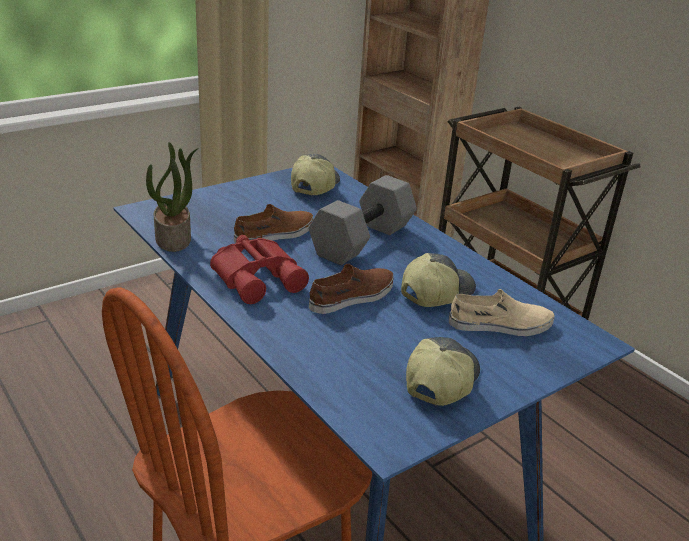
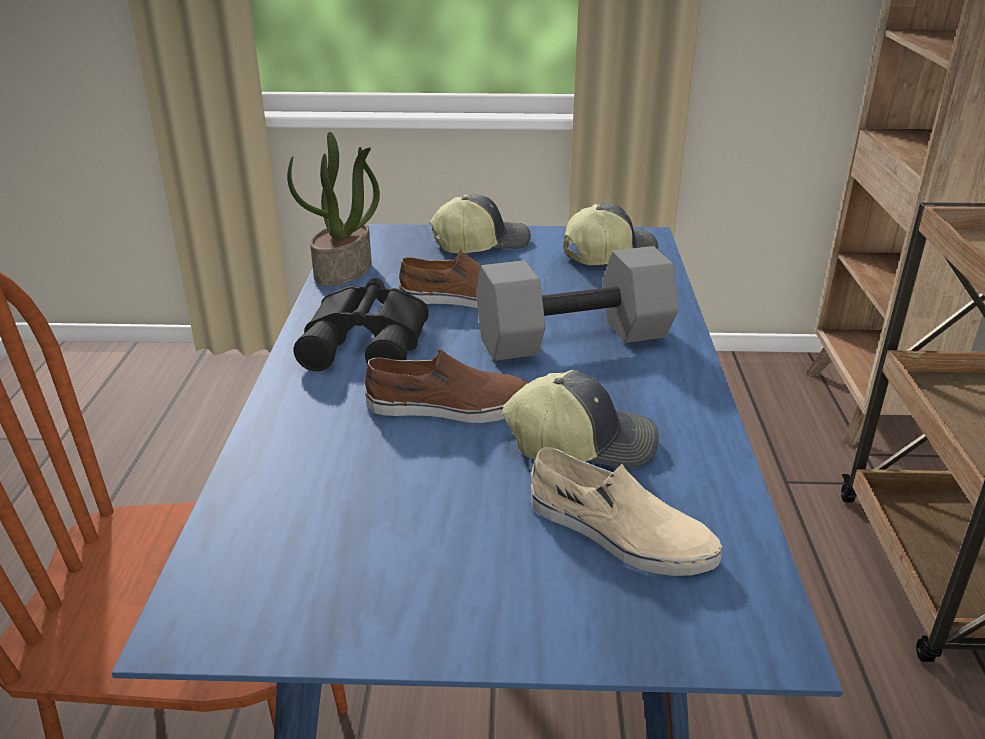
camera: 40 degrees right, 0 degrees up
red binoculars [210,235,309,304] -> black binoculars [294,278,429,371]
cap [406,337,480,406] -> cap moved to [430,194,531,253]

